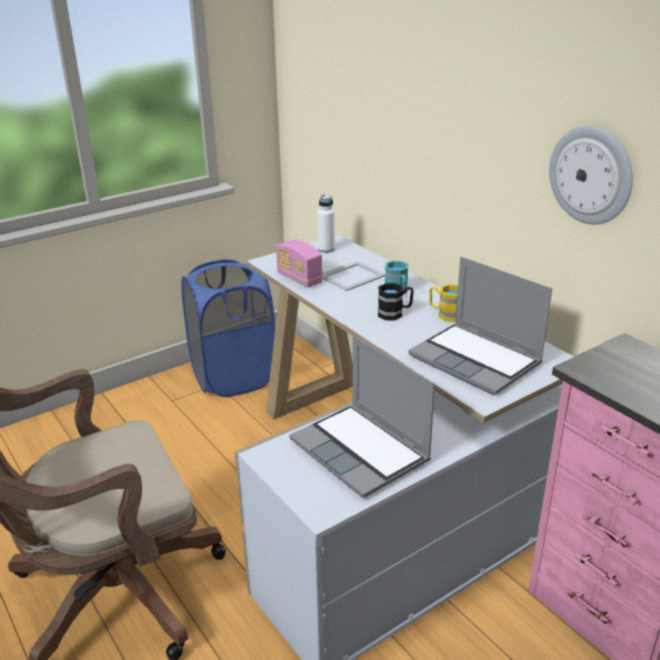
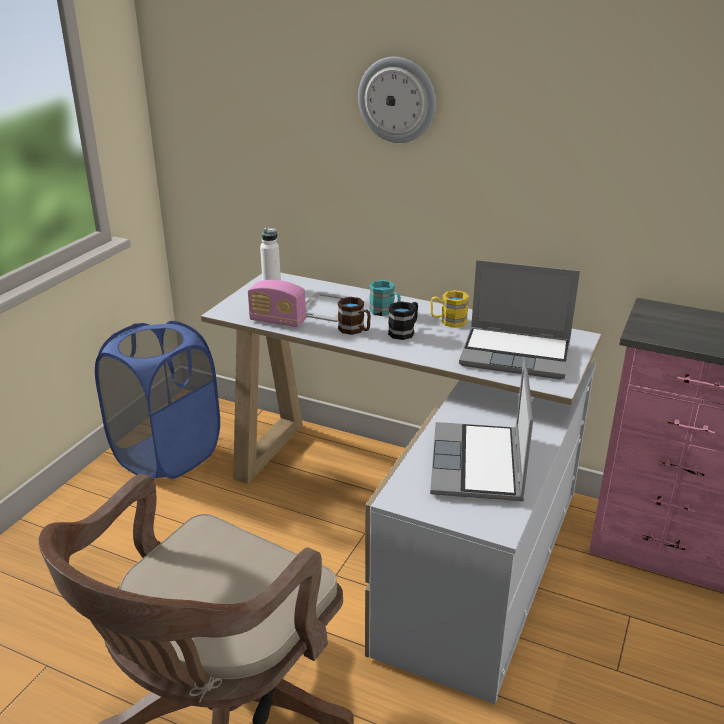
camera: 30 degrees left, 0 degrees up
laptop [290,336,435,498] -> laptop turned 75 degrees clockwise [430,357,533,501]
wall clock [549,126,633,225] -> wall clock moved to [358,57,436,143]
none -> brown mug [338,297,371,335]

